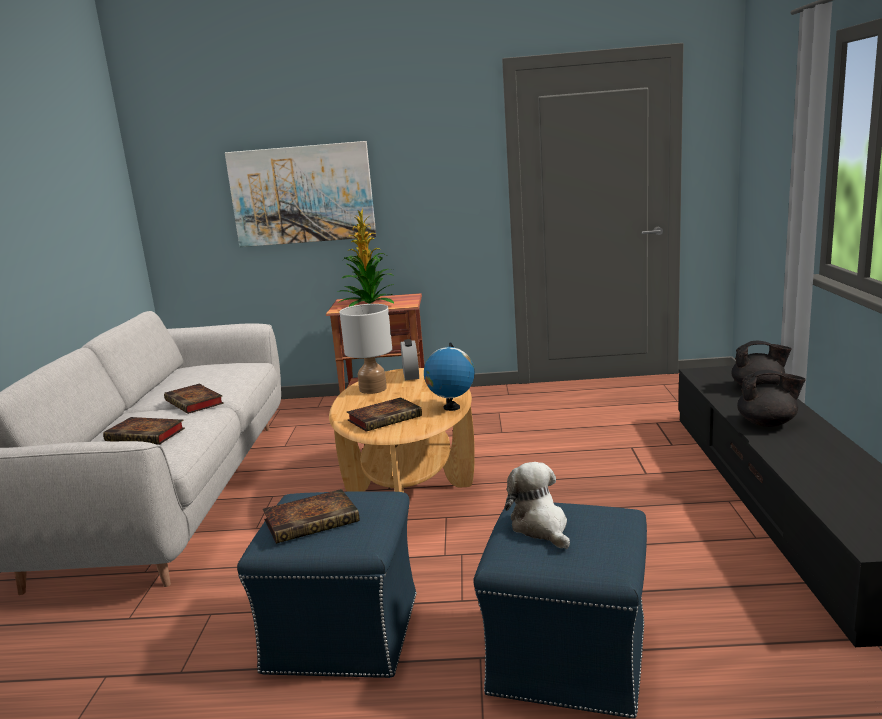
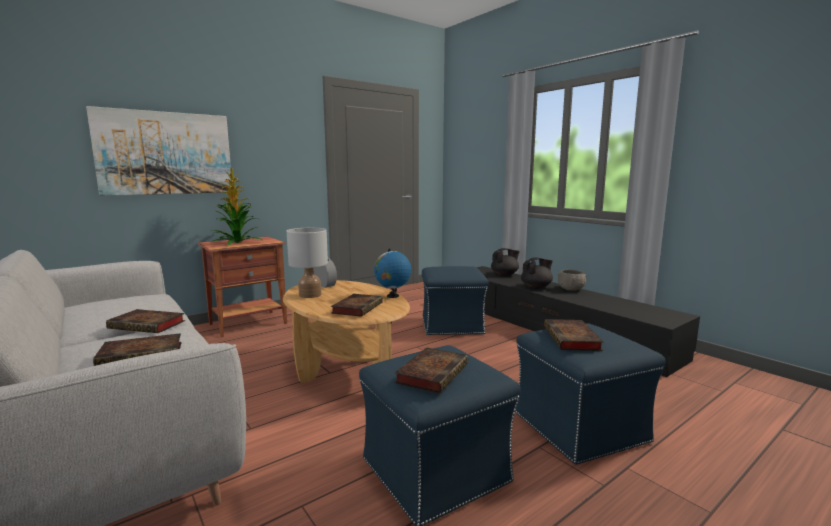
camera: 40 degrees left, 5 degrees down
plush toy [505,462,570,549] -> book [544,319,604,351]
none -> blue ottoman [422,266,489,336]
none -> grey bowl [558,270,586,291]

